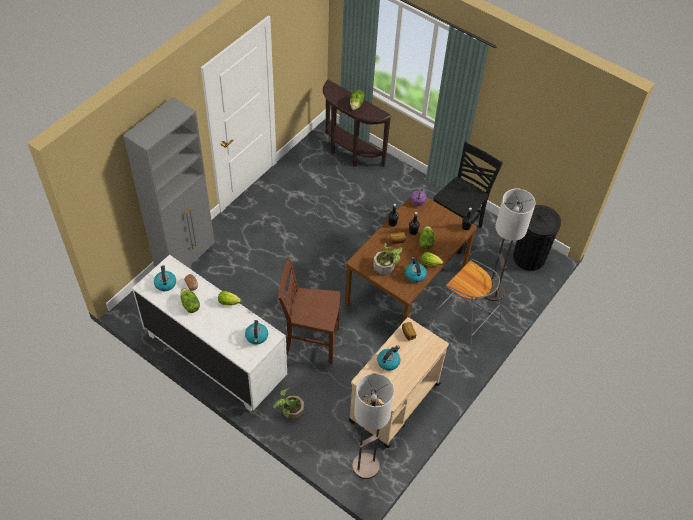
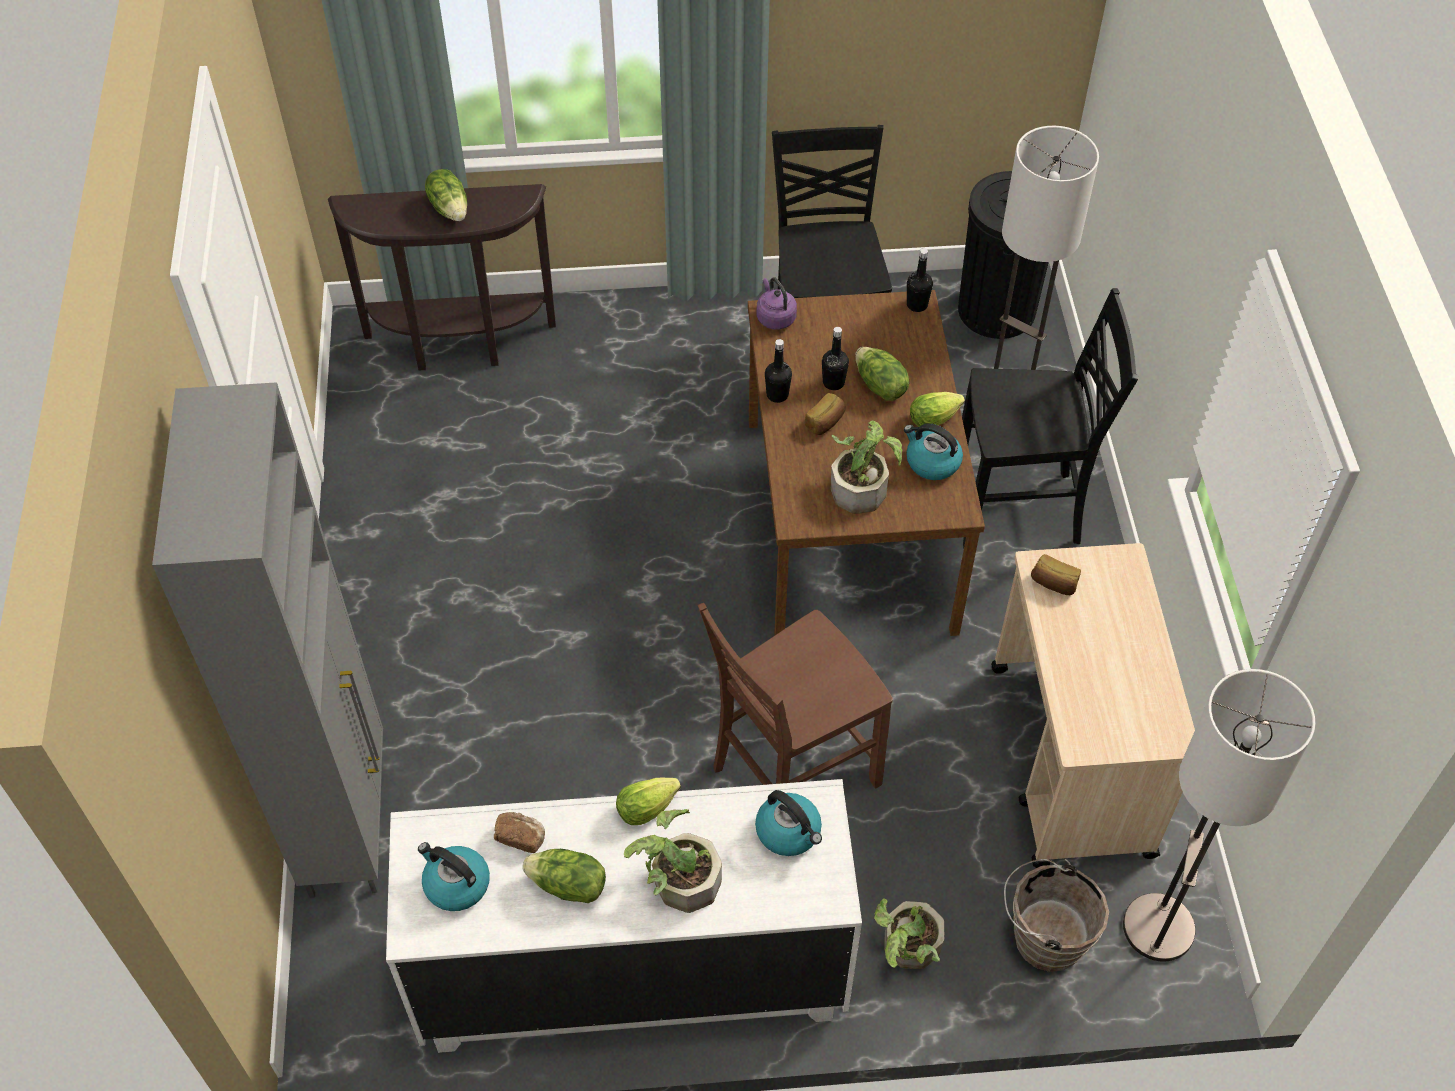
camera: 40 degrees left, 0 degrees up
kettle [377,345,400,371] -> none
grey stool [430,259,502,352] -> black chair [962,288,1138,549]
none -> potted plant [624,809,722,913]
none -> brown bucket [1004,859,1109,972]

